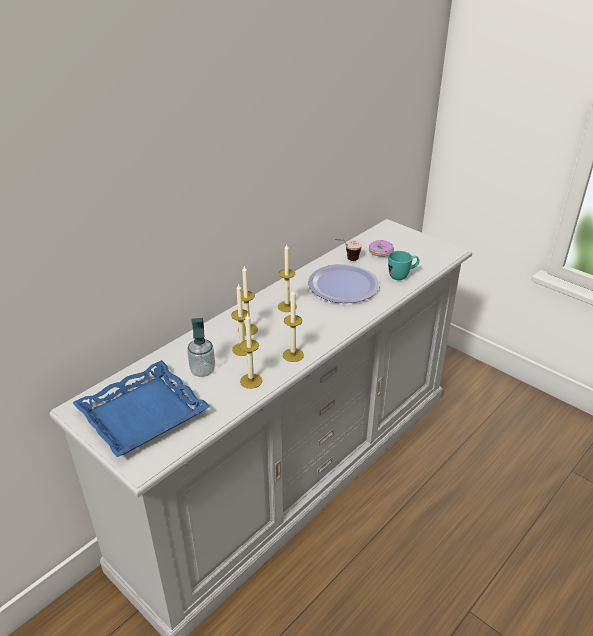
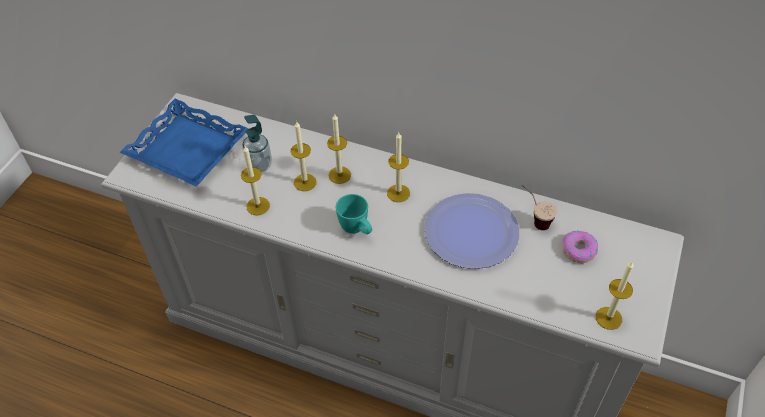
camera: 70 degrees right, 15 degrees up
candle [283,290,304,362] -> candle moved to [596,262,634,330]
turquoise mug [388,251,420,280] -> turquoise mug moved to [336,194,372,234]

